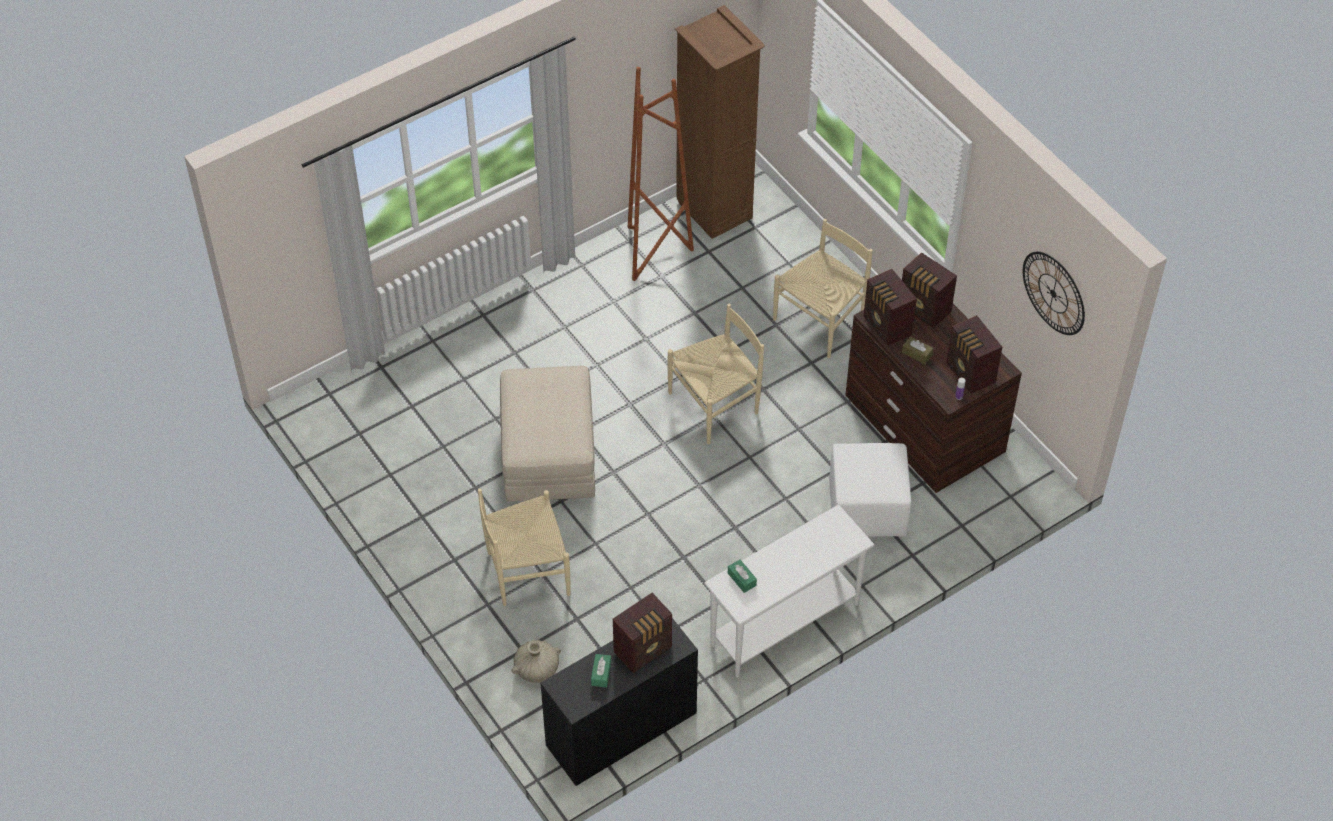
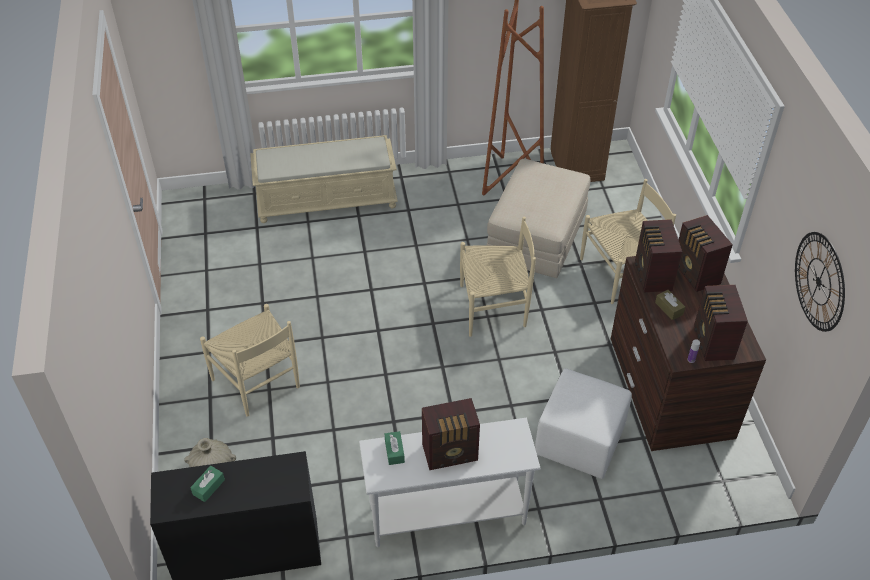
camera: 25 degrees right, 5 degrees down
beige chair [478,489,571,606] -> beige chair turned 135 degrees counterclockwise [200,304,300,417]
beige ottoman [500,366,595,502] -> beige ottoman moved to [486,159,590,278]
radio [613,593,672,673] -> radio moved to [422,398,480,470]
none -> beige bench [250,135,398,223]

